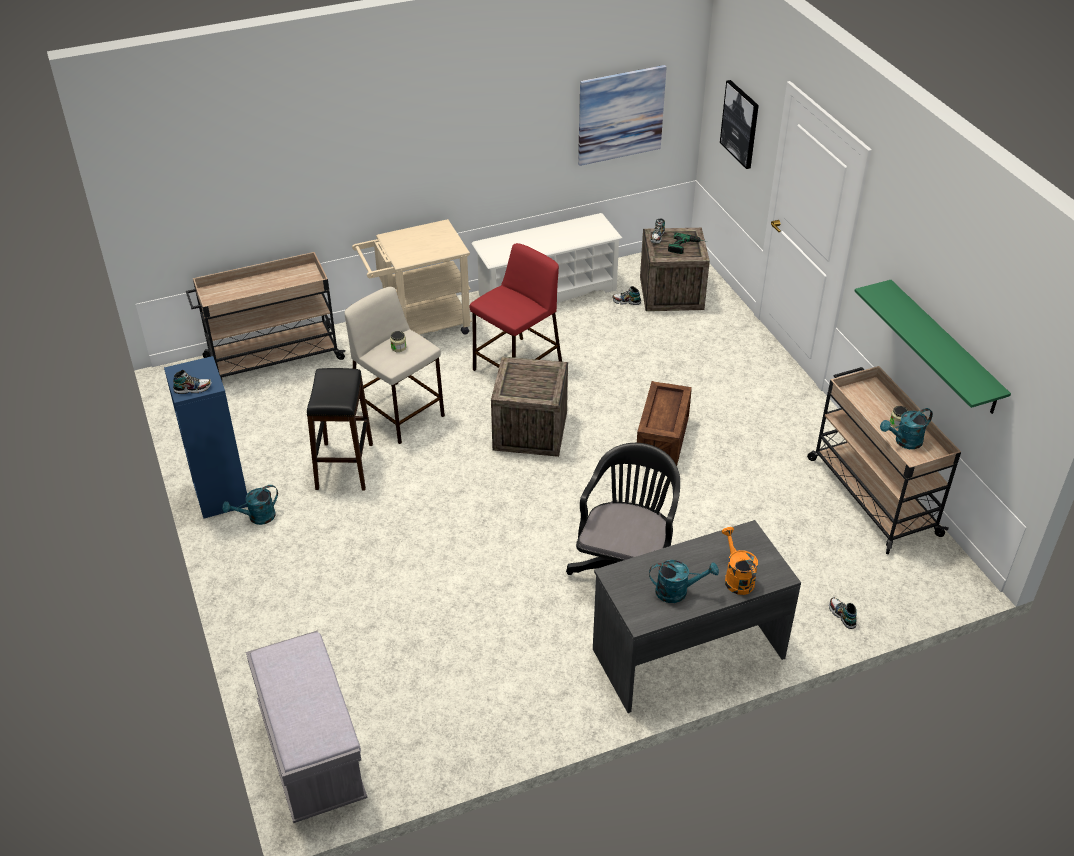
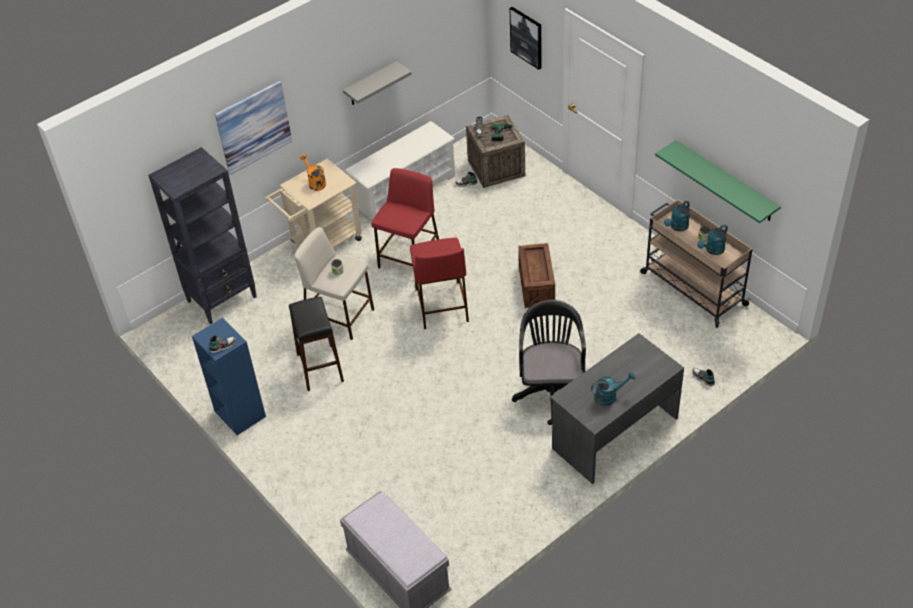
camera: 15 degrees left, 5 degrees up
beige cart [186,252,346,380] -> black bookcase [148,147,257,325]
turquoise watering can [222,485,278,525] -> turquoise watering can moved to [664,201,690,231]
crate [491,357,568,457] -> red stool [410,238,469,329]
picture [578,65,667,166] -> picture moved to [215,81,292,175]
orange watering can [722,527,758,595] -> orange watering can moved to [300,154,326,191]
none -> grey shelf [343,61,412,105]

